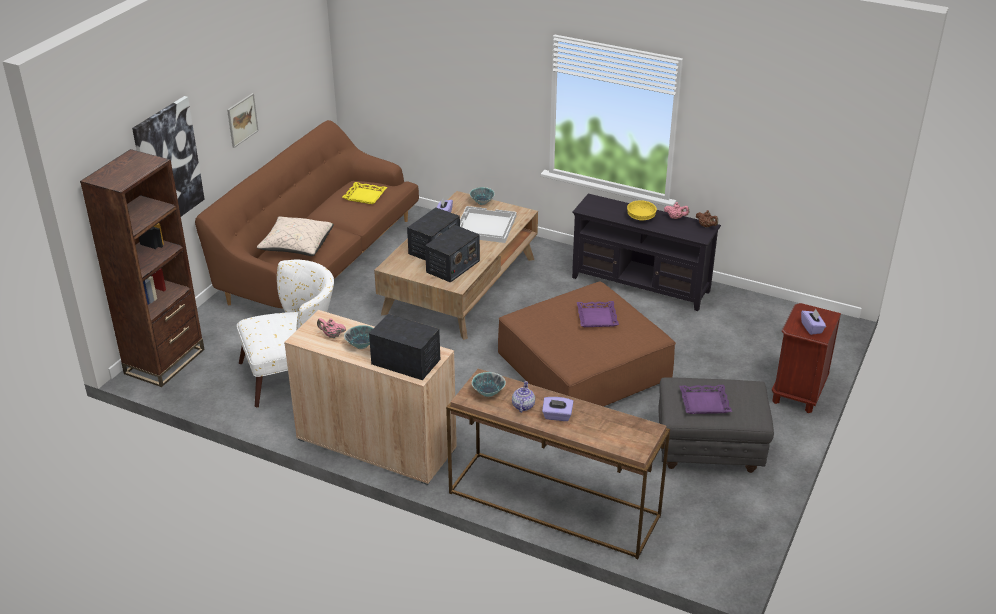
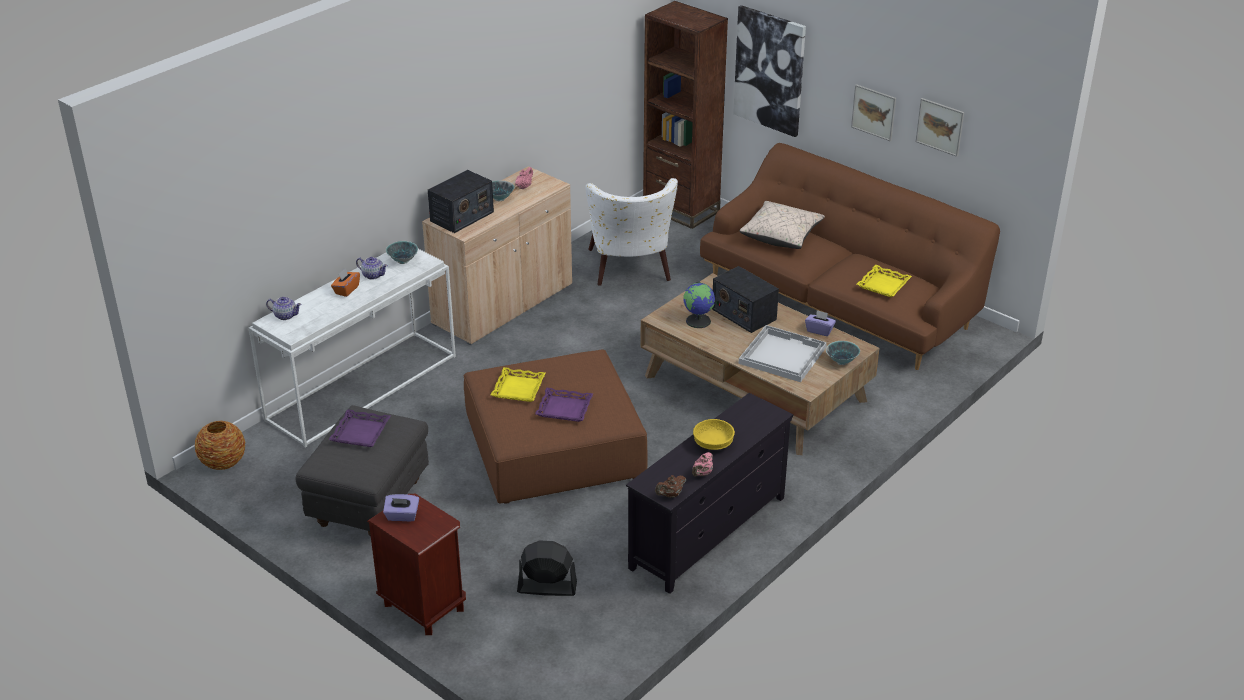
camera: 105 degrees right, 0 degrees up
radio [425,225,480,283] -> globe [683,282,715,328]
brown console table [446,369,670,559] -> white console table [248,249,456,448]
purple tissue box [542,397,573,421] -> orange tissue box [331,268,360,297]
none -> vase [195,421,245,470]
none -> teapot [266,297,302,320]
none -> yellow tray [491,367,546,402]
none -> black fan [517,540,577,596]
none -> picture [916,98,964,157]

